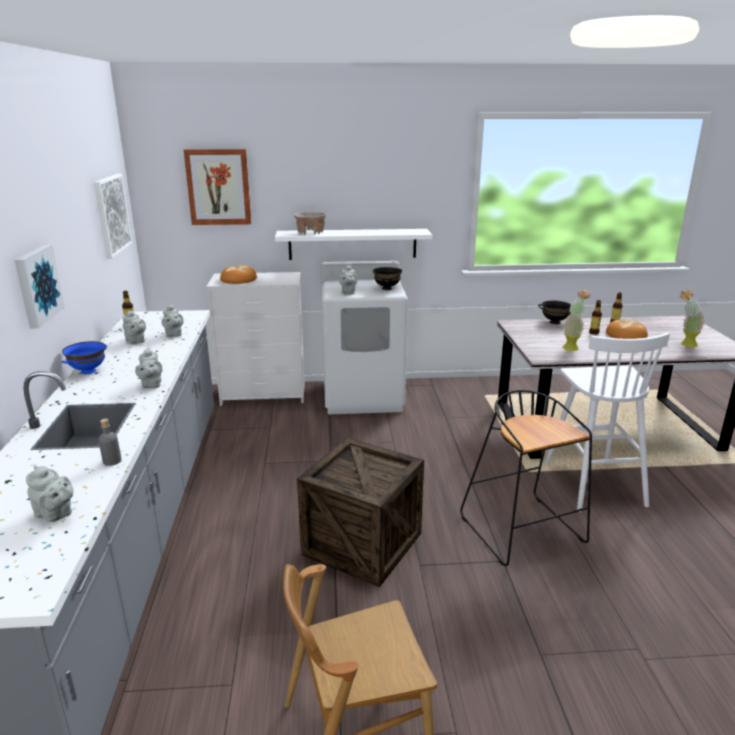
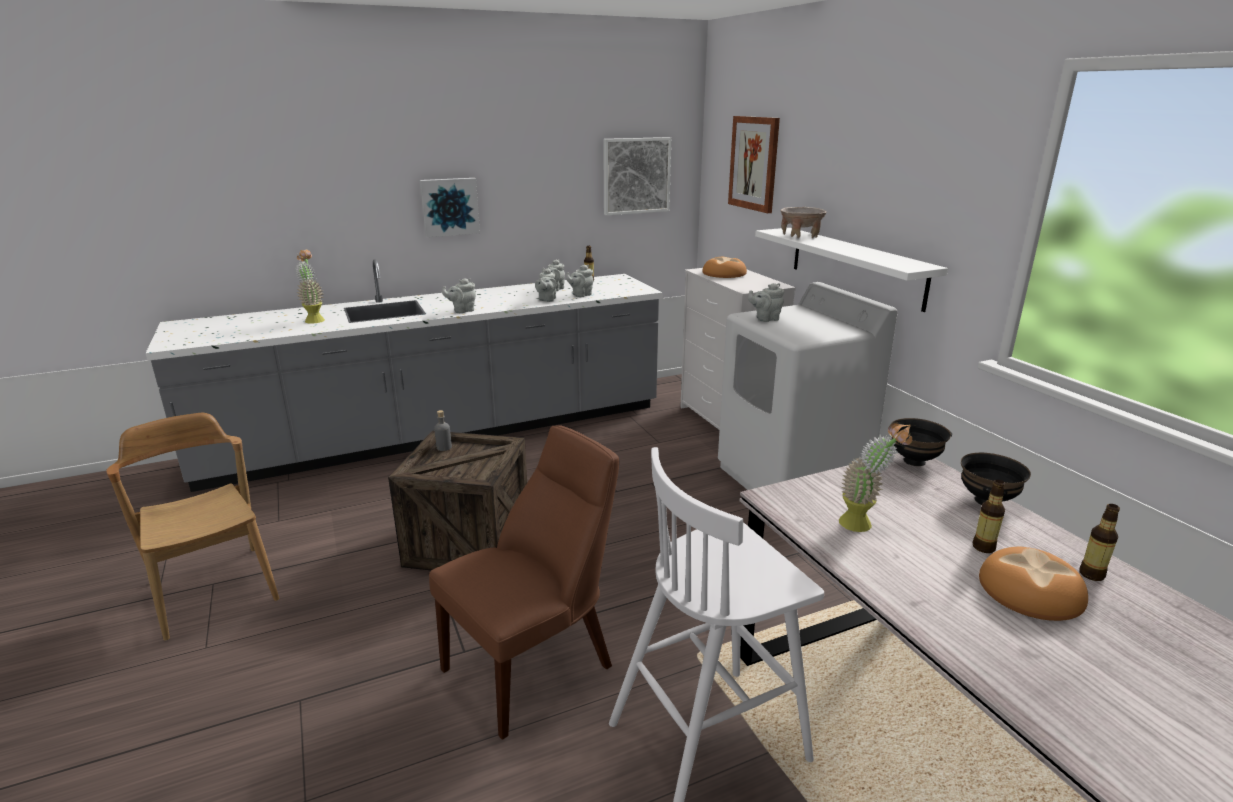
camera: 70 degrees right, 0 degrees up
grey teapot [26,465,73,522] -> grey teapot moved to [535,268,557,302]
blue bowl [62,341,107,374] -> none
grey bottle [98,419,121,466] -> grey bottle moved to [434,410,452,451]
black bowl [373,267,402,290] -> black bowl moved to [890,418,952,466]
black stool [460,390,592,566] -> brown chair [429,425,619,740]
potted plant [680,289,705,347] -> potted plant moved to [295,250,325,324]

